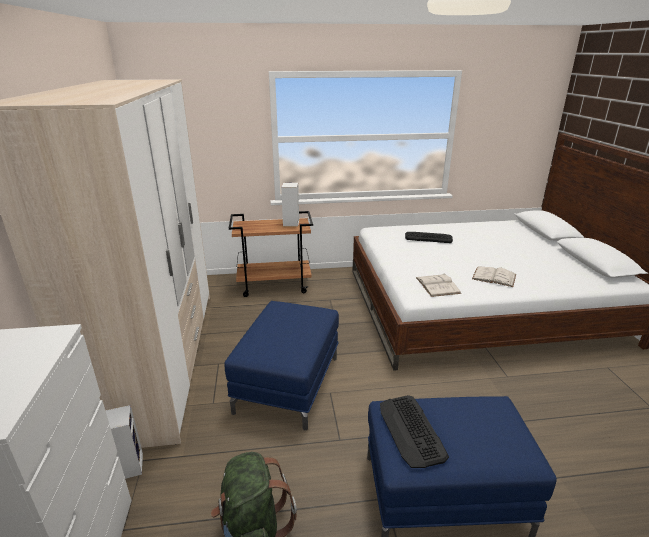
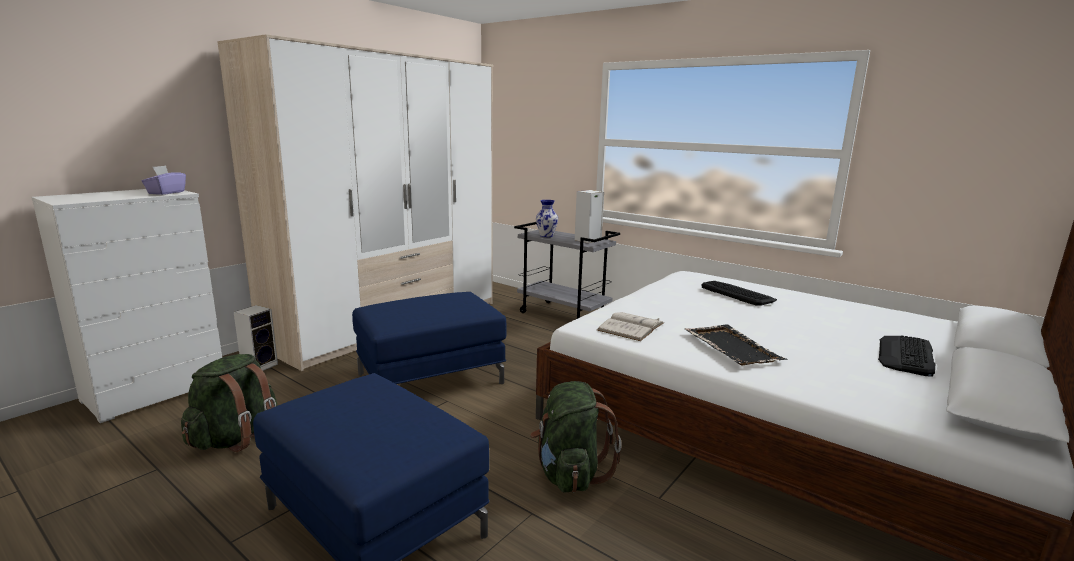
camera: 45 degrees right, 10 degrees down
brown cart [229,211,313,297] -> grey cart [514,222,620,319]
keyboard [380,395,449,468] -> keyboard moved to [878,335,935,377]
white book [472,266,516,287] -> black tray [684,324,787,365]
none -> purple tissue box [141,165,186,195]
none -> green backpack [530,381,622,493]
none -> vase [536,200,558,237]

